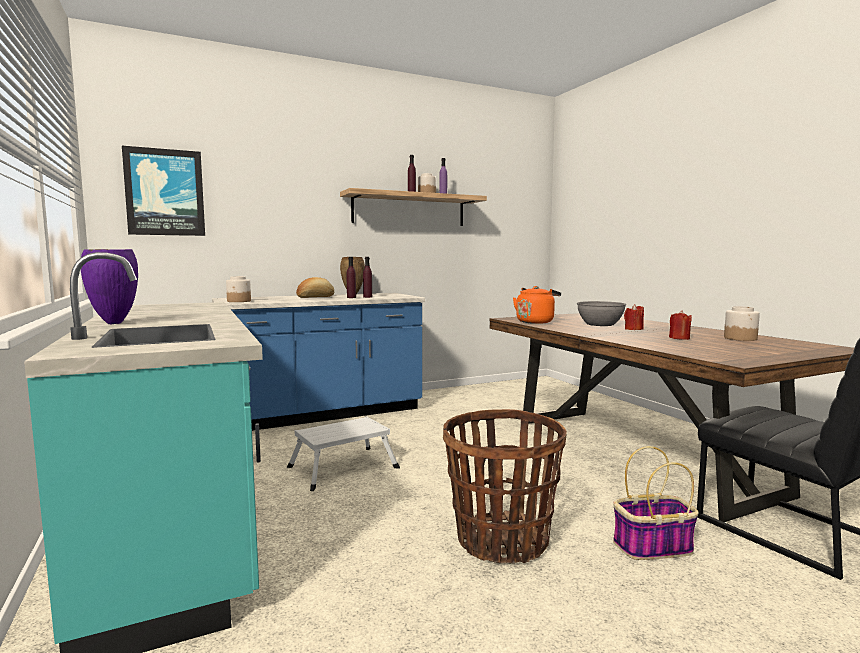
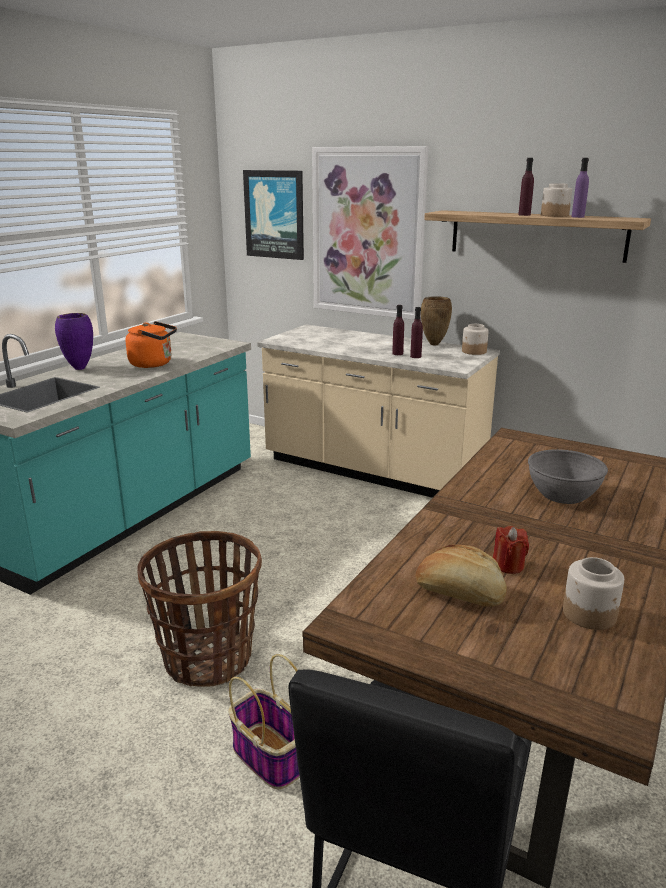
camera: 55 degrees right, 15 degrees up
blue counter [212,293,425,431] -> beige counter [257,324,500,498]
jar [226,276,251,302] -> jar moved to [462,324,489,355]
white step ladder [287,417,400,491] -> none
bread [296,277,334,298] -> bread moved to [415,544,507,607]
orange kettle [513,286,561,324] -> orange kettle moved to [126,321,177,368]
red candle [624,304,644,330] -> none
none -> picture [312,146,428,320]

